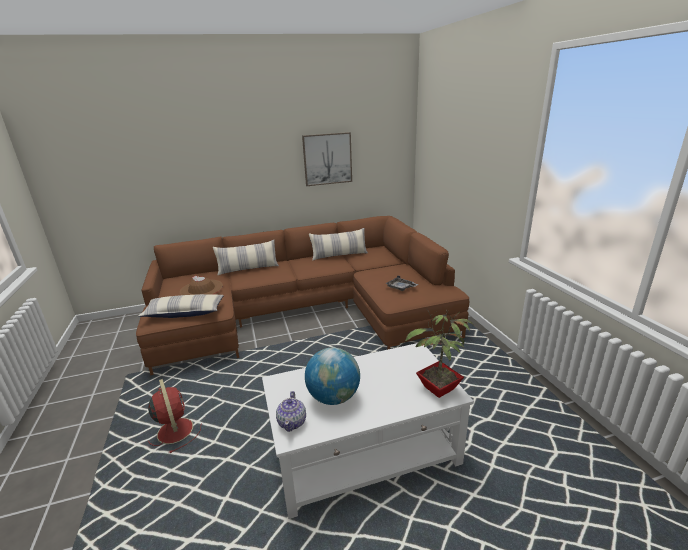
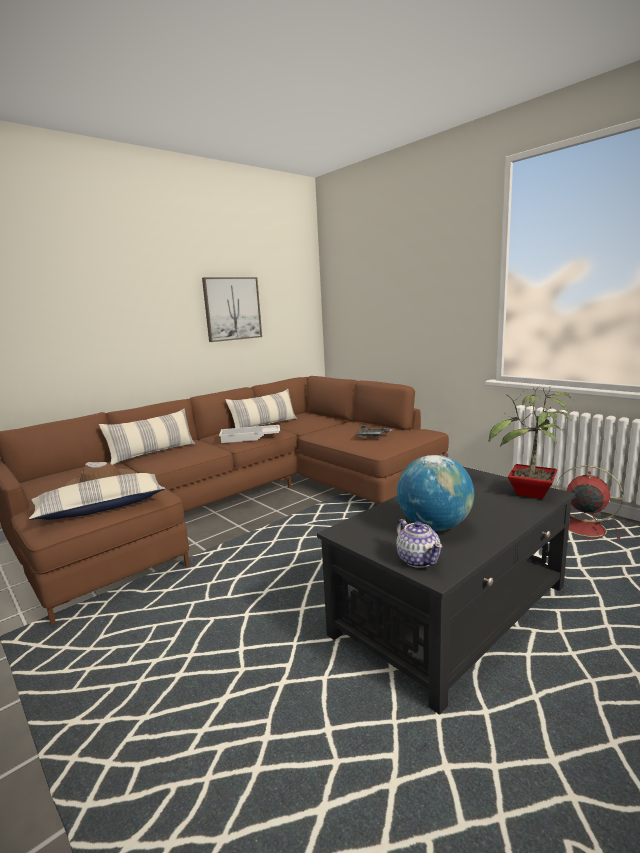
camera: 25 degrees left, 10 degrees down
red fan [148,379,202,453] -> red fan moved to [555,465,623,540]
white coffee table [262,343,474,519] -> black coffee table [317,466,576,715]
none -> white tray [219,425,280,443]

